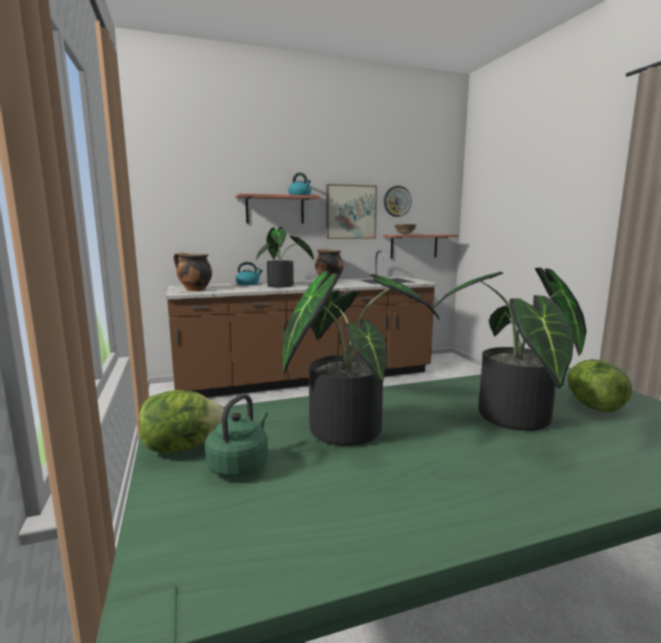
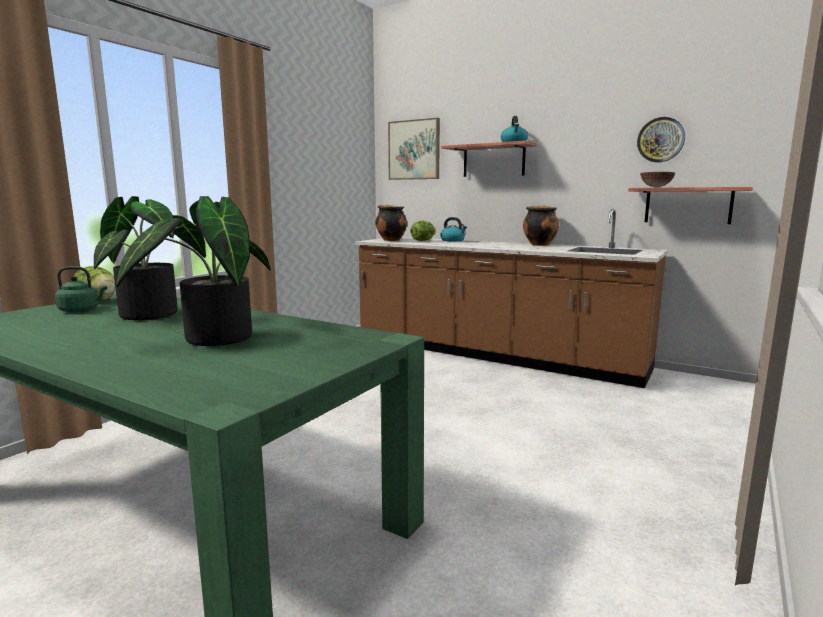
camera: 50 degrees right, 0 degrees up
potted plant [256,227,314,287] -> none
picture [326,184,377,239] -> picture moved to [388,118,440,180]
lettuce [568,359,632,413] -> lettuce moved to [410,221,436,241]

